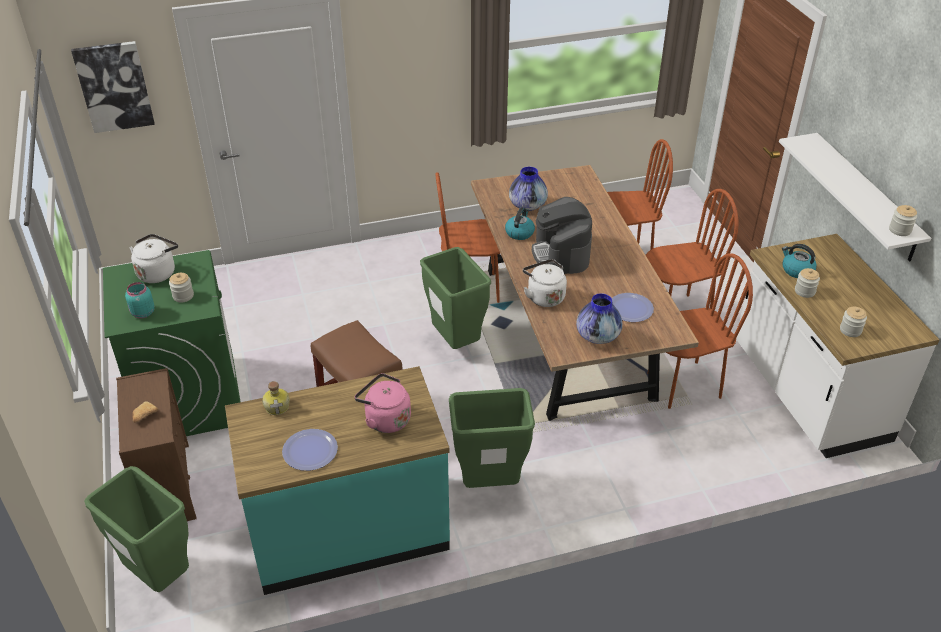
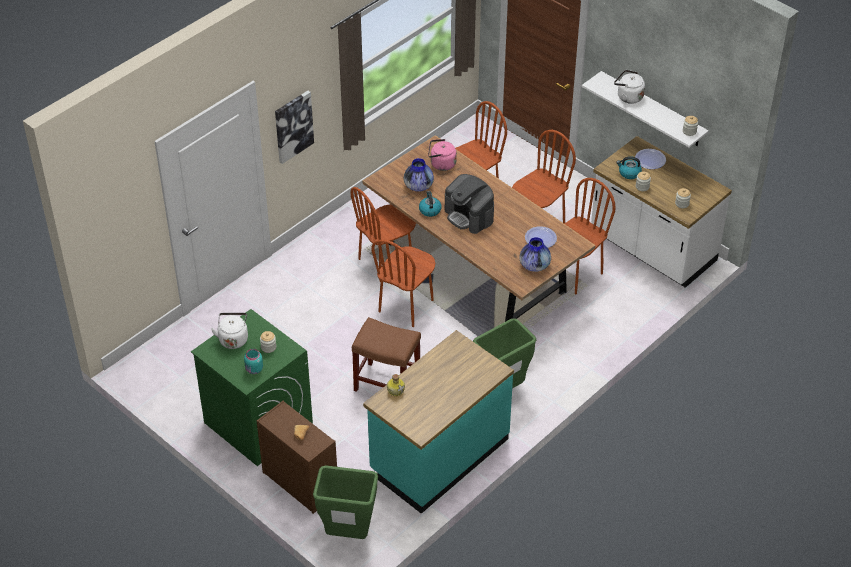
camera: 30 degrees left, 5 degrees up
picture [71,41,155,133] -> picture moved to [275,91,314,164]
plate [282,429,338,471] -> plate moved to [635,149,666,169]
pink kettle [355,373,411,433] -> pink kettle moved to [428,139,457,171]
green trash can [420,247,491,349] -> brown chair [371,240,435,327]
white kettle [523,259,567,307] -> white kettle moved to [614,70,645,104]

